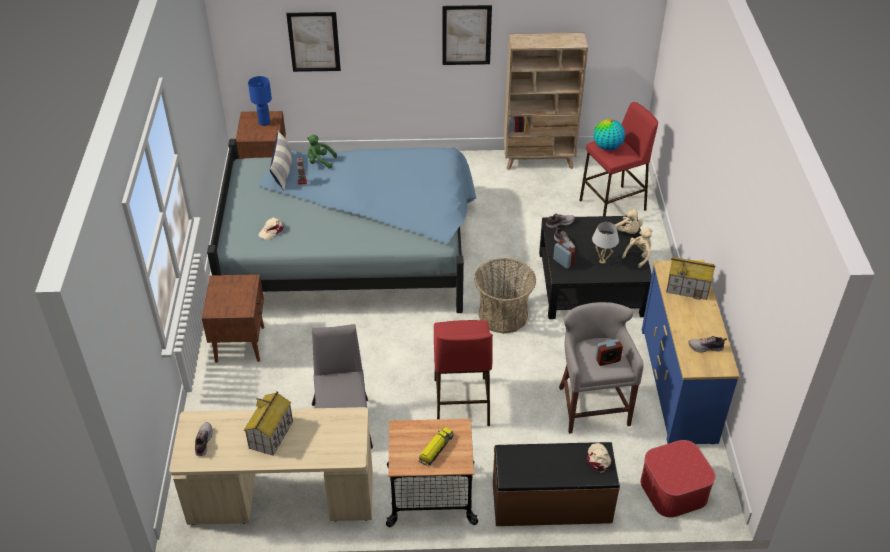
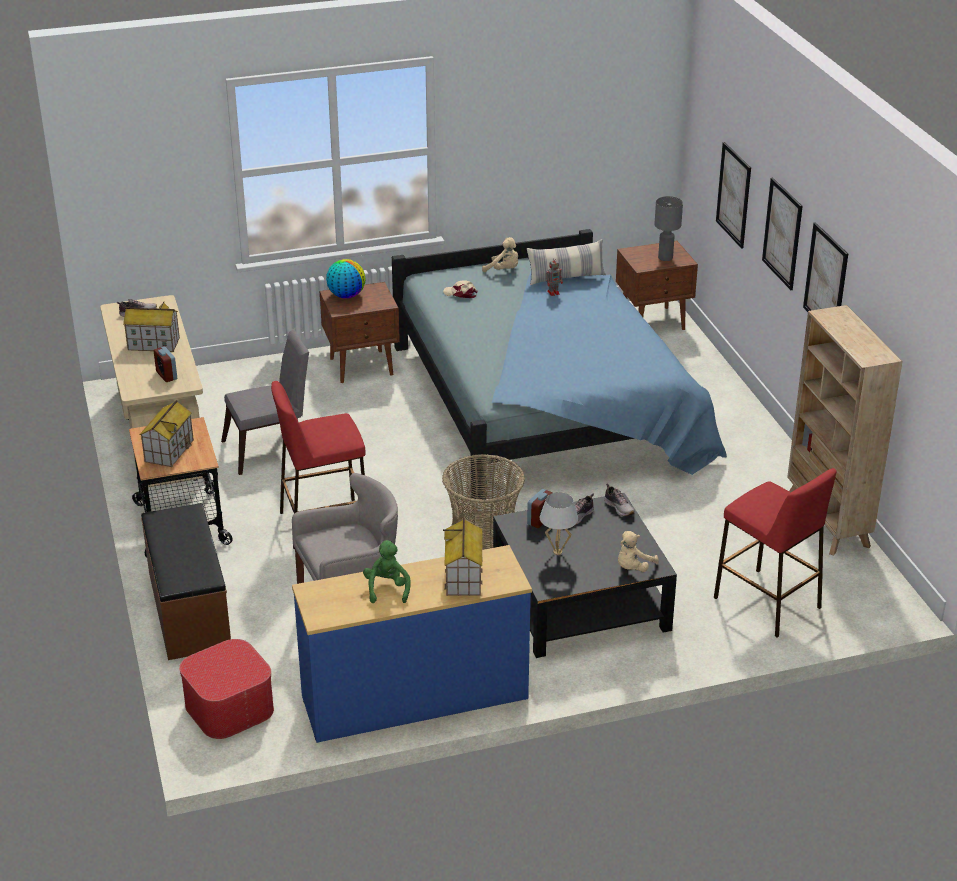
camera: 75 degrees right, 10 degrees down
blue table lamp [248,76,272,126] -> grey table lamp [654,196,683,261]
green plush toy [307,135,337,169] -> green plush toy moved to [363,540,411,603]
toy truck [419,427,453,467] -> toy house [139,400,194,467]
beige cap [586,443,611,473] -> none
globe [594,119,625,150] -> globe moved to [326,259,365,299]
alarm clock [595,339,623,366] -> alarm clock moved to [154,347,177,382]
beige plush toy [622,228,652,268] -> beige plush toy moved to [482,237,518,272]
shoe [689,336,727,353] -> none
none -> picture [762,178,803,290]

